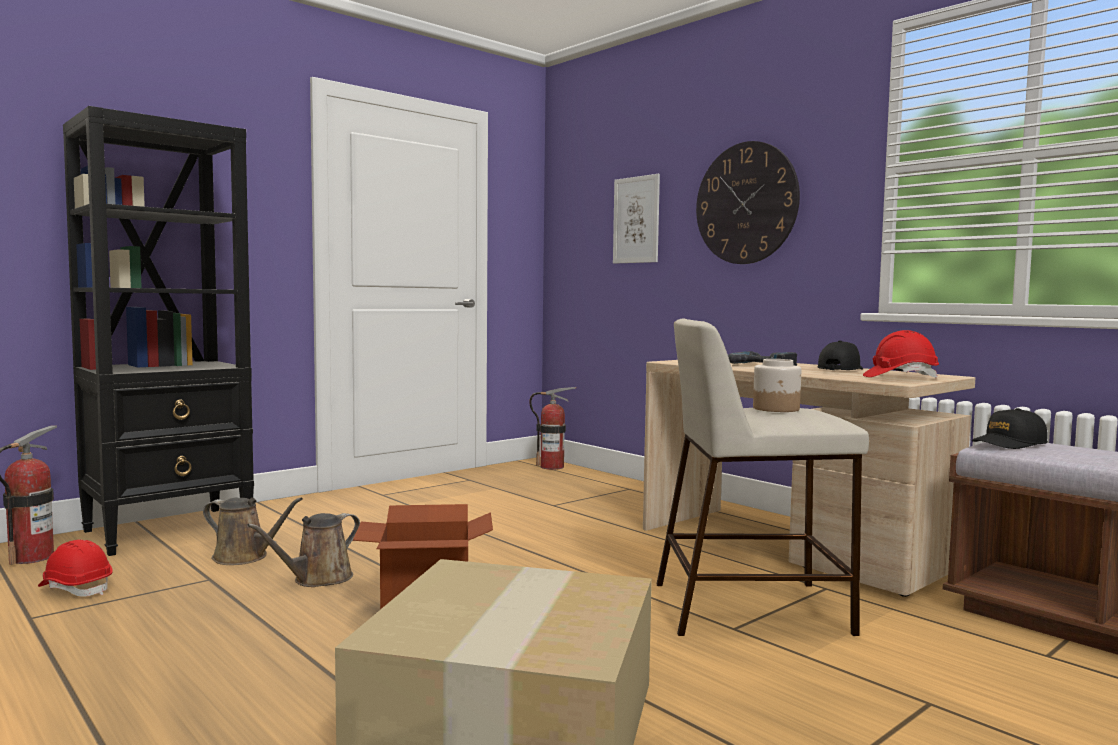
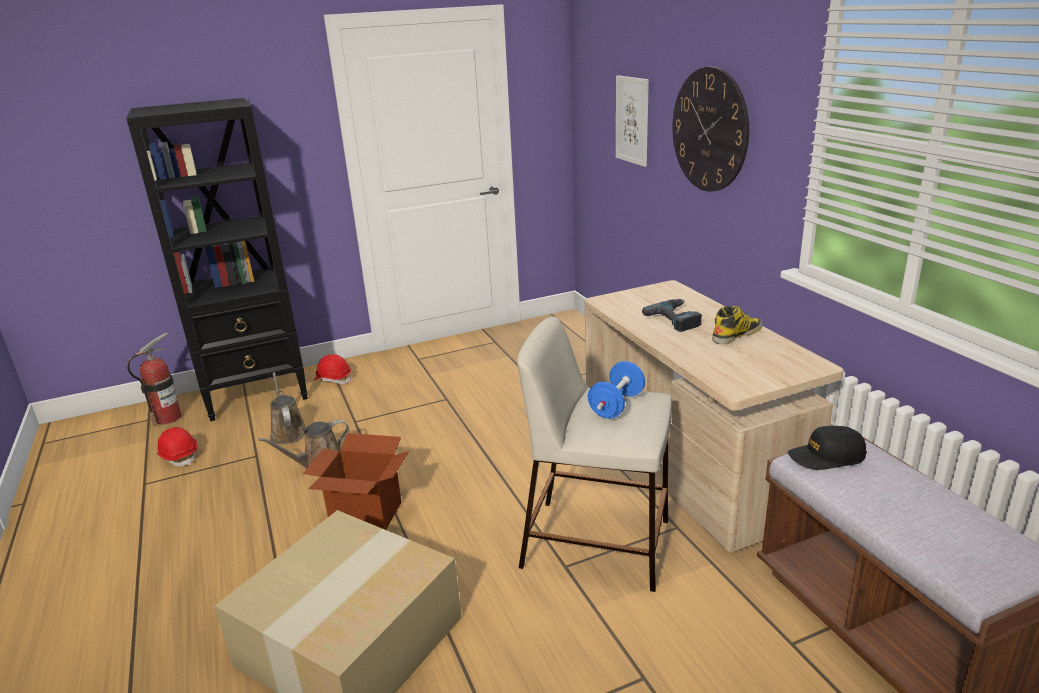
camera: 20 degrees right, 20 degrees up
brown watering can [203,497,303,565] -> brown watering can turned 150 degrees counterclockwise [270,372,306,444]
fire extinguisher [529,387,576,470] -> none
jar [753,359,801,412] -> blue dumbbell [588,361,645,419]
black cap [818,340,863,370] -> boot [712,306,763,344]
red hard hat [863,330,939,378] -> red hard hat moved to [313,354,351,384]

